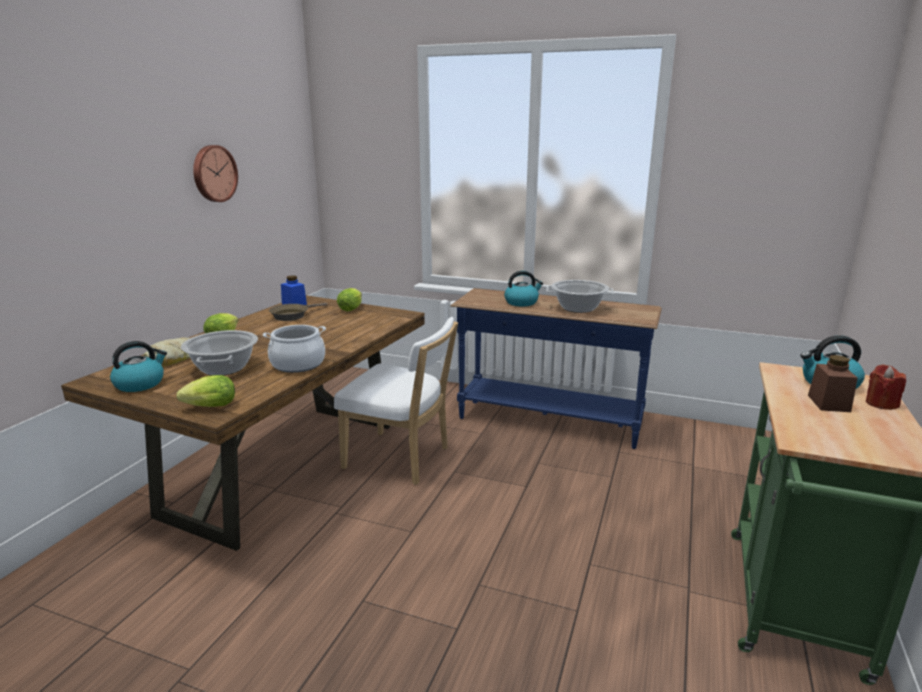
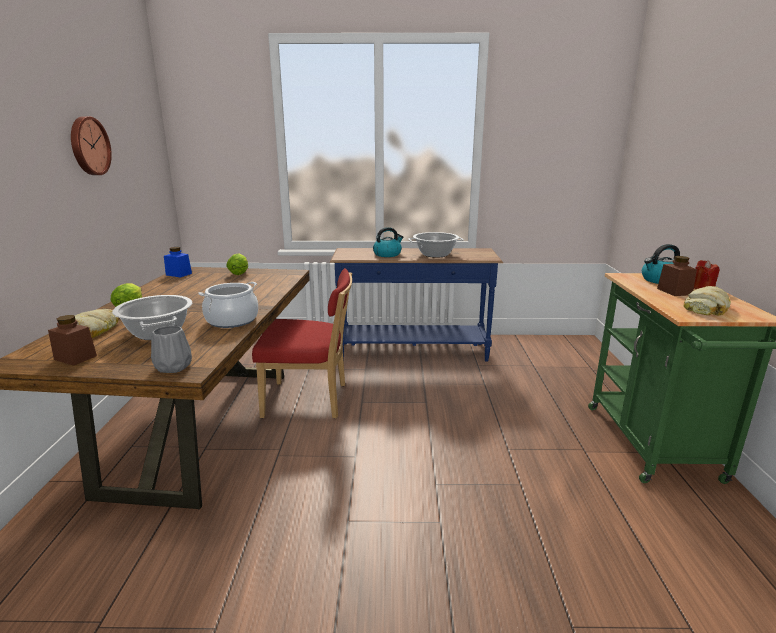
camera: 20 degrees left, 0 degrees up
kettle [110,341,167,392] -> brown jar [48,315,97,366]
lettuce [176,375,235,407] -> grey vase [151,325,192,373]
brown frying pan [269,303,327,321] -> none
white chair [334,317,458,485] -> red chair [252,268,352,418]
none -> bread [684,286,731,315]

